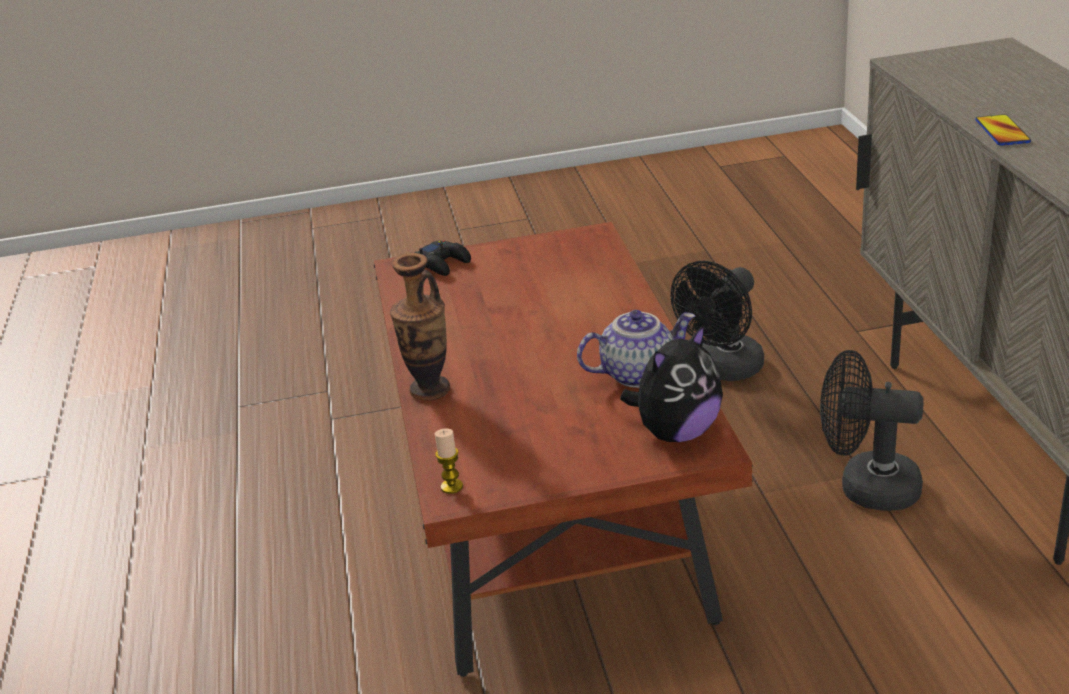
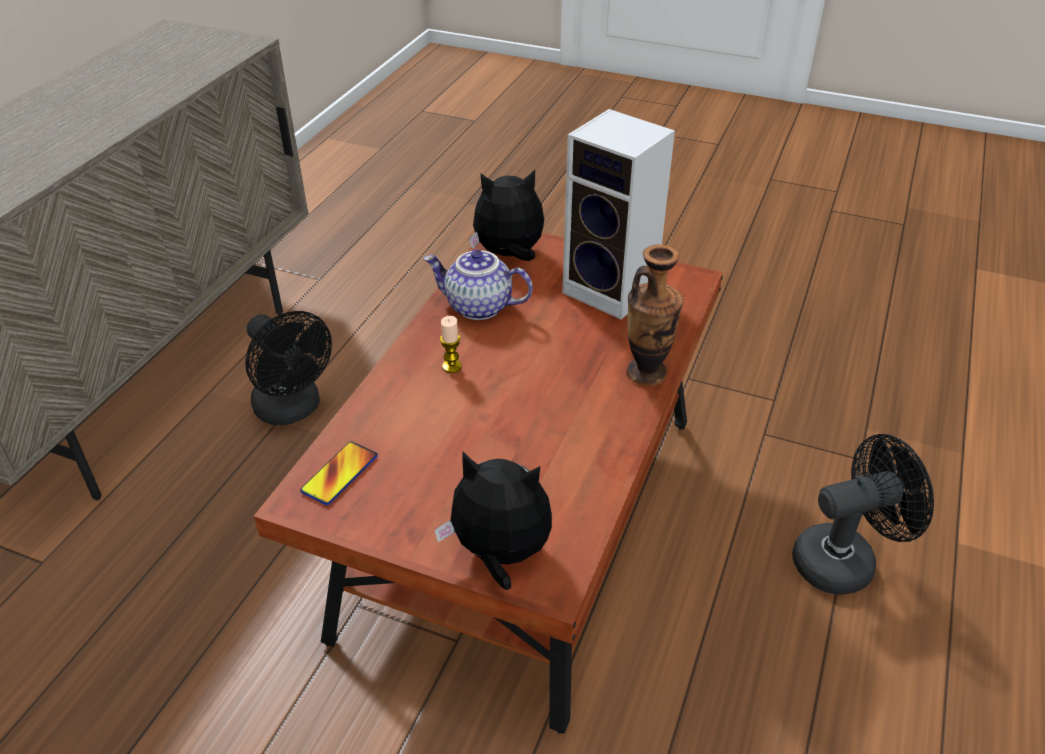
camera: 150 degrees left, 10 degrees up
black game controller [415,240,471,276] -> plush toy [434,451,552,590]
candle [435,428,463,494] -> candle moved to [440,316,462,373]
black fan [671,261,764,381] -> black fan moved to [792,434,934,595]
phone [975,114,1031,146] -> phone moved to [300,441,378,505]
none -> speaker [562,109,675,320]

